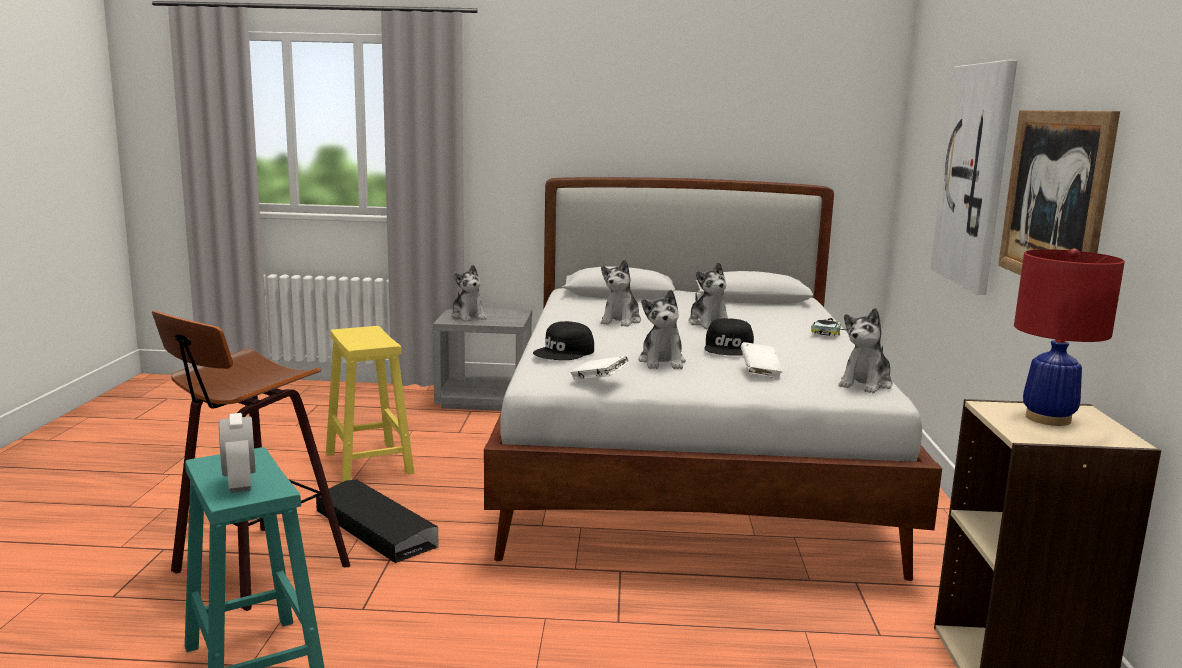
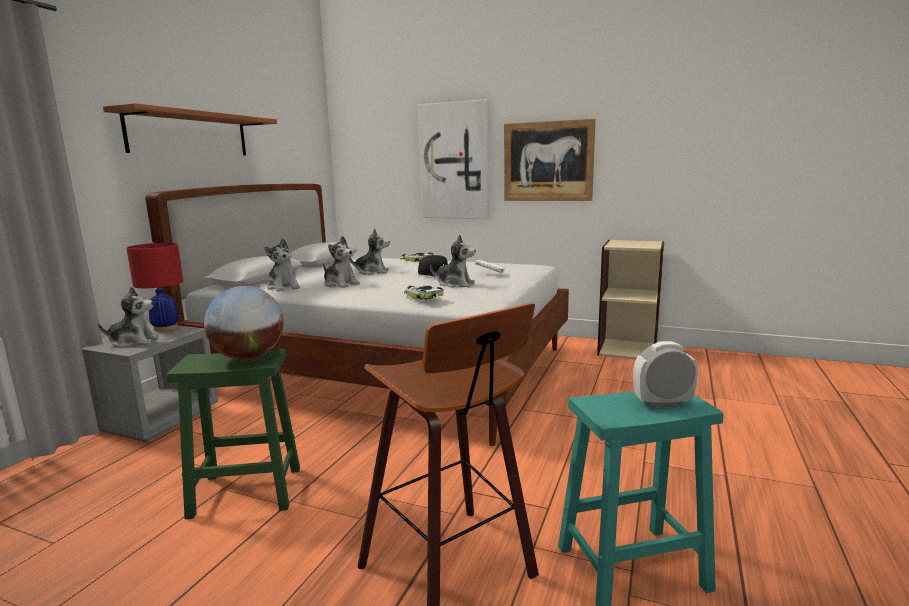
camera: 70 degrees left, 0 degrees up
black storage box [316,479,439,563] -> none
yellow stool [326,326,414,482] -> green stool [167,349,300,519]
black cap [533,321,594,360] -> toy car [404,285,444,300]
white book [570,356,629,380] -> none
plush toy [839,308,893,394] -> plush toy moved to [264,239,300,292]
red table lamp [1014,249,1125,426] -> red table lamp moved to [126,242,183,332]
none -> shelf [103,103,277,155]
none -> globe [204,286,283,360]

